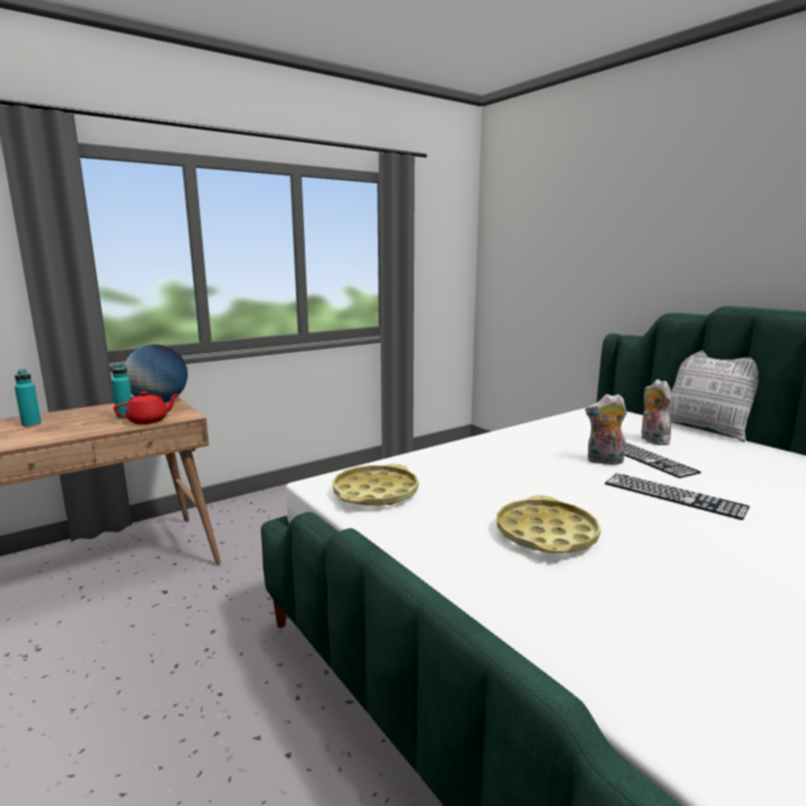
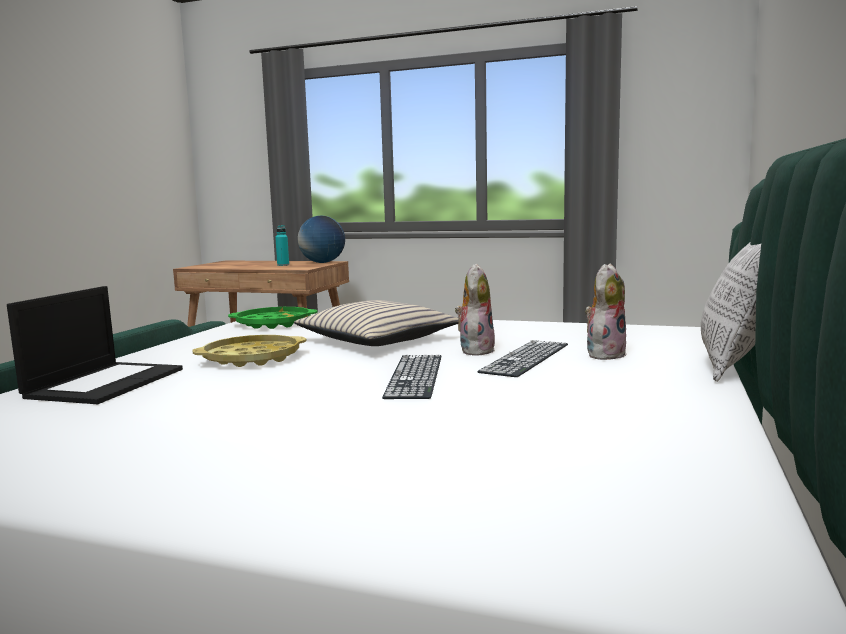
camera: 55 degrees right, 5 degrees down
turquoise bottle [15,369,41,427] -> none
red teapot [114,391,179,424] -> none
yellow tray [333,464,418,506] -> green tray [228,307,317,329]
plush toy [585,394,627,464] -> plush toy turned 45 degrees clockwise [455,264,495,356]
none -> laptop [7,286,183,404]
none -> beige pillow [294,300,459,346]

